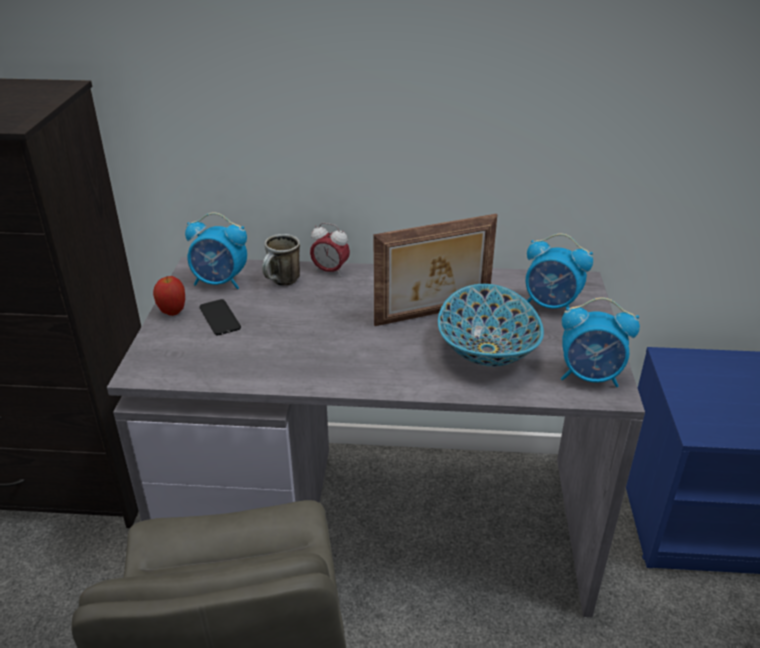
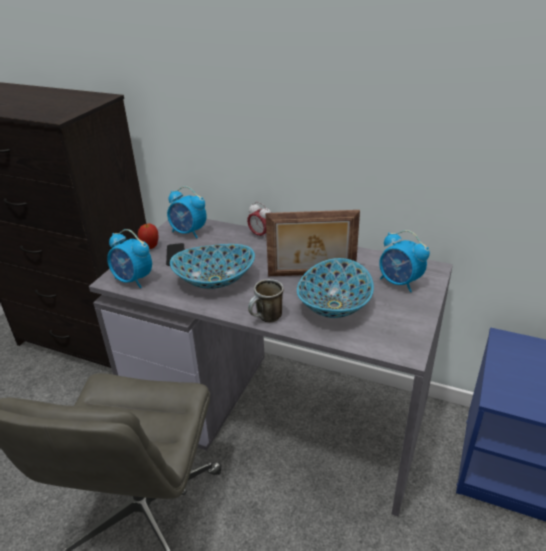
camera: 20 degrees right, 0 degrees up
mug [262,234,300,286] -> mug moved to [248,279,284,322]
alarm clock [561,297,640,387] -> alarm clock moved to [107,229,152,288]
none -> bowl [170,244,255,289]

